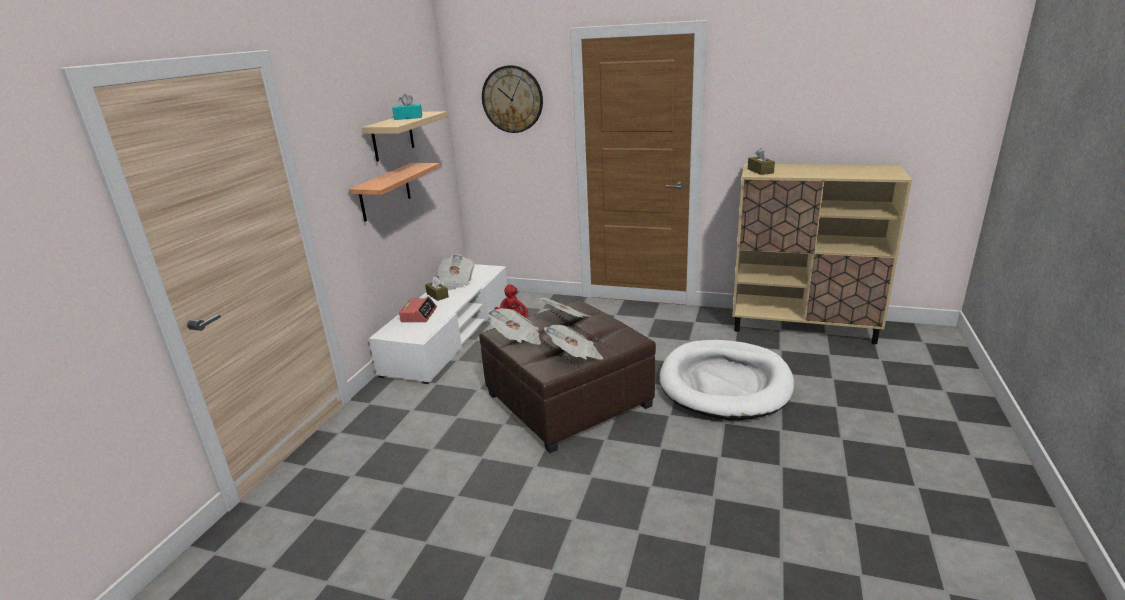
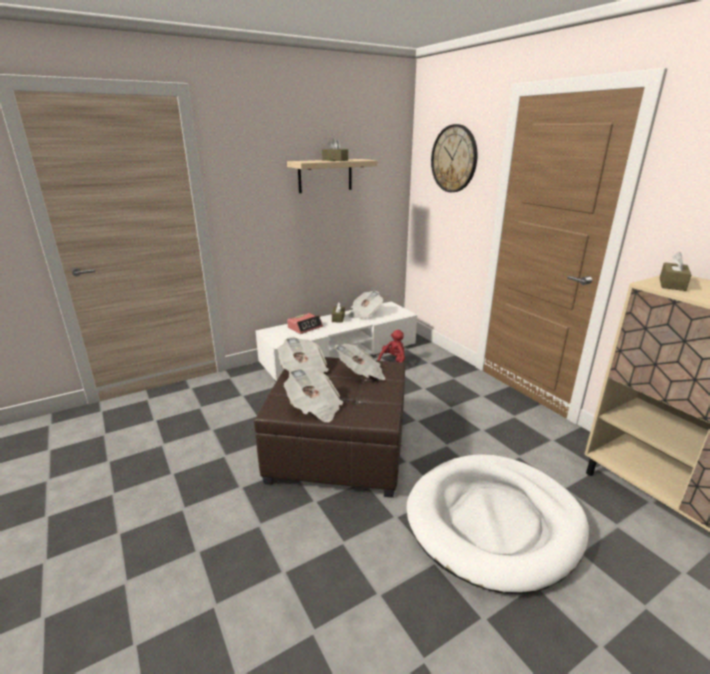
camera: 40 degrees right, 0 degrees up
shelf [349,163,440,222] -> none
turquoise tissue box [392,94,422,120] -> brown tissue box [322,138,348,161]

